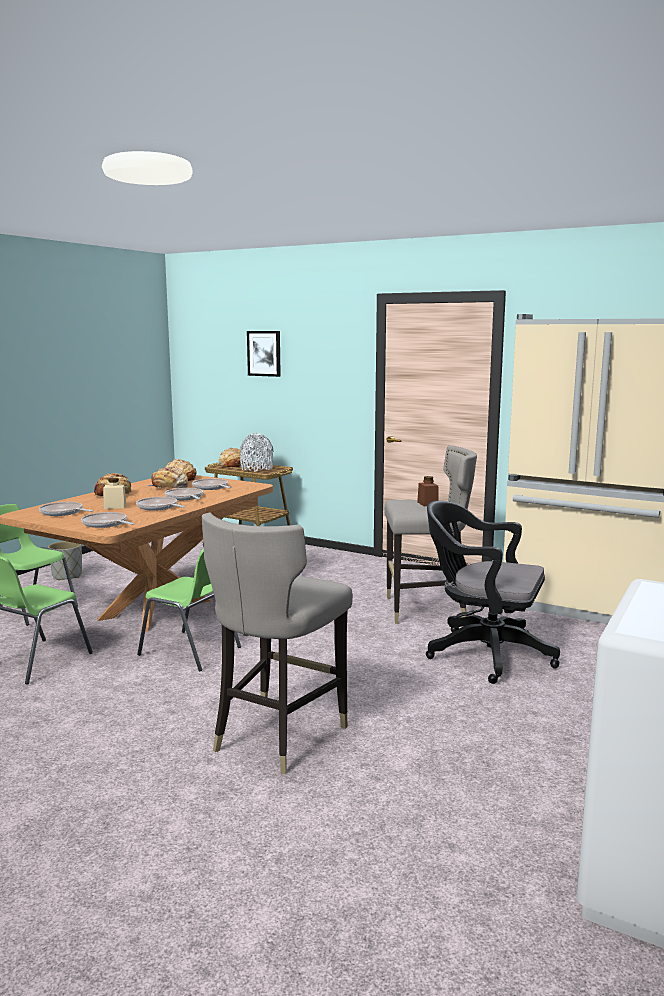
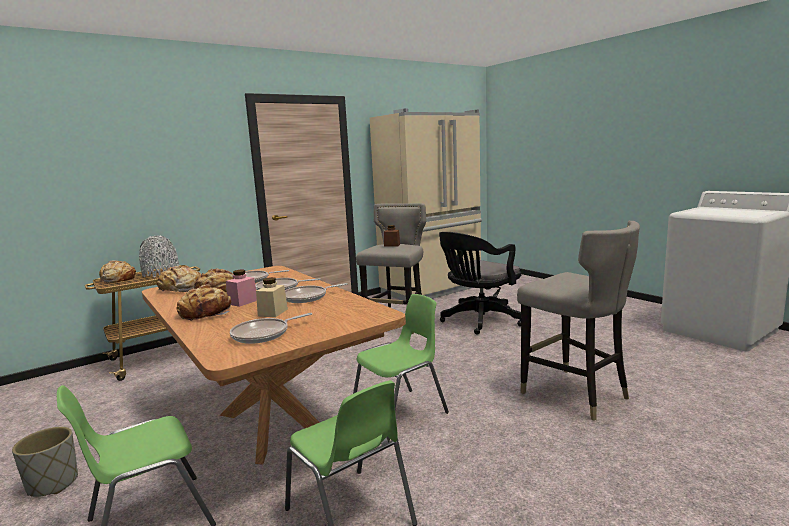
camera: 65 degrees left, 0 degrees up
frying pan [81,512,134,528] -> none
picture [247,331,281,377] -> none
none -> pink jar [226,270,257,307]

